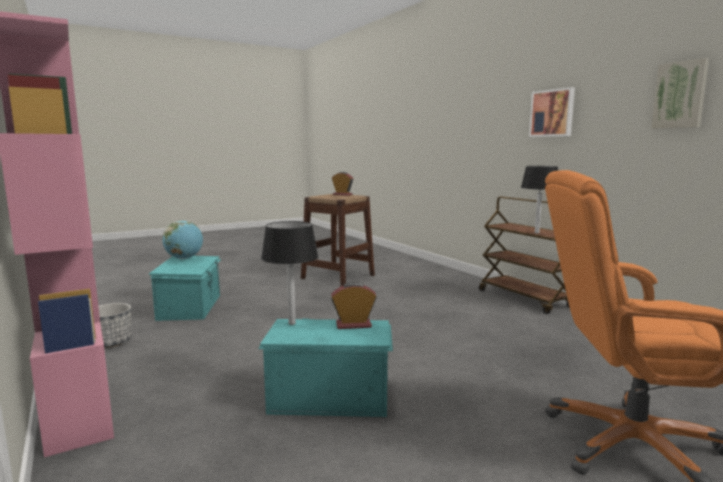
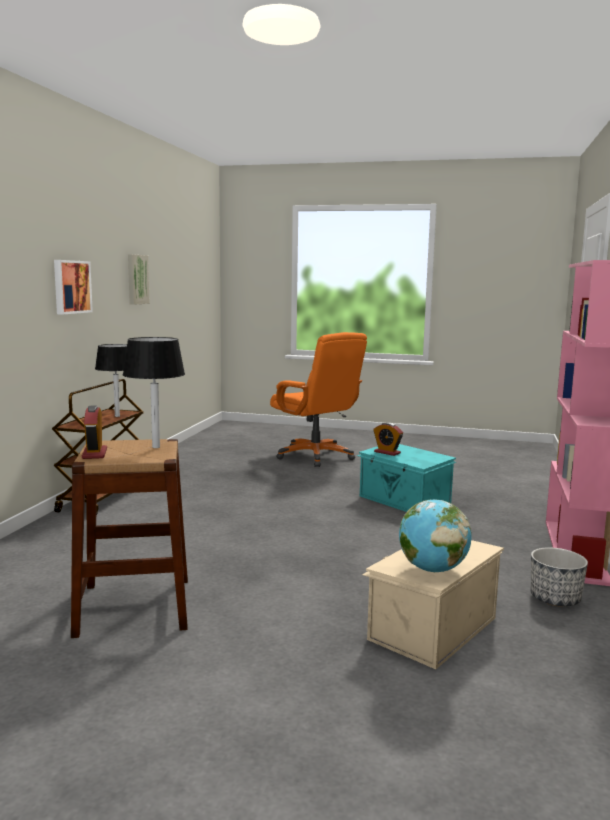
camera: 135 degrees left, 0 degrees up
turquoise storage box [149,256,221,321] -> beige storage box [362,540,504,669]
black table lamp [261,221,319,325] -> black table lamp moved to [123,337,185,448]

